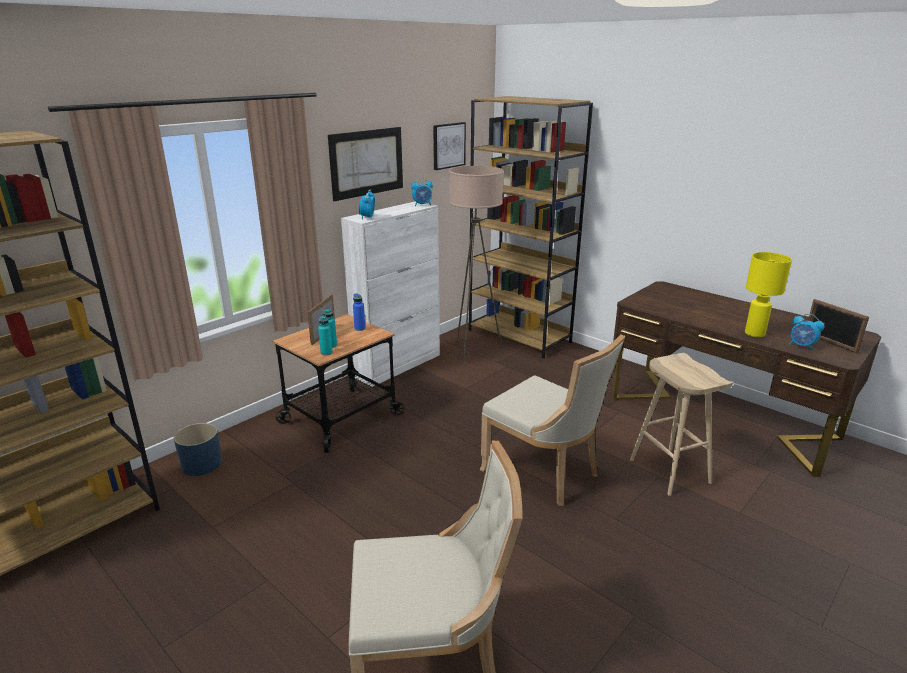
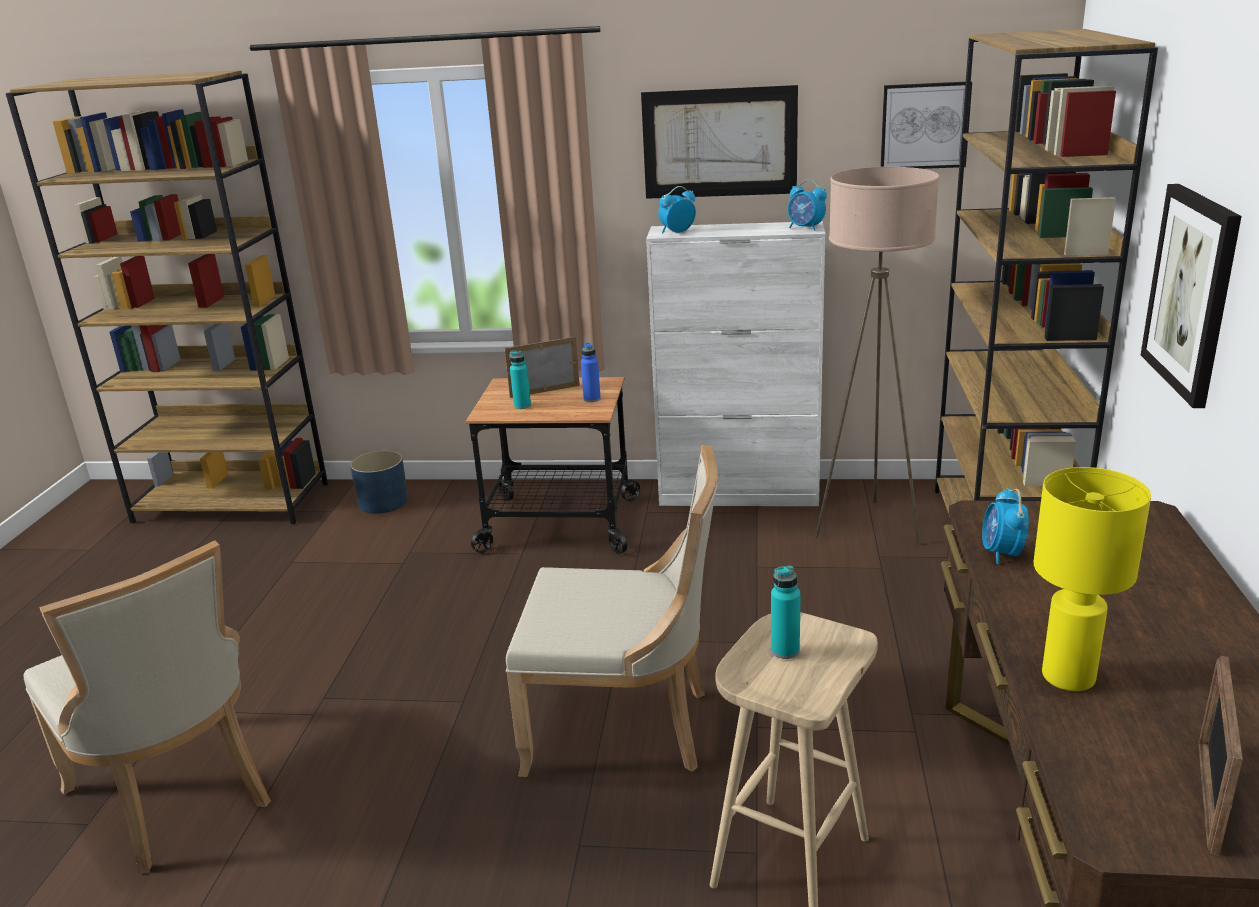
camera: 55 degrees right, 0 degrees up
turquoise bottle [318,315,333,356] -> turquoise bottle moved to [771,565,801,659]
beige chair [479,334,625,506] -> beige chair turned 90 degrees counterclockwise [506,445,718,777]
alarm clock [789,314,824,351] -> alarm clock moved to [982,488,1029,564]
none -> picture [1141,184,1242,408]

